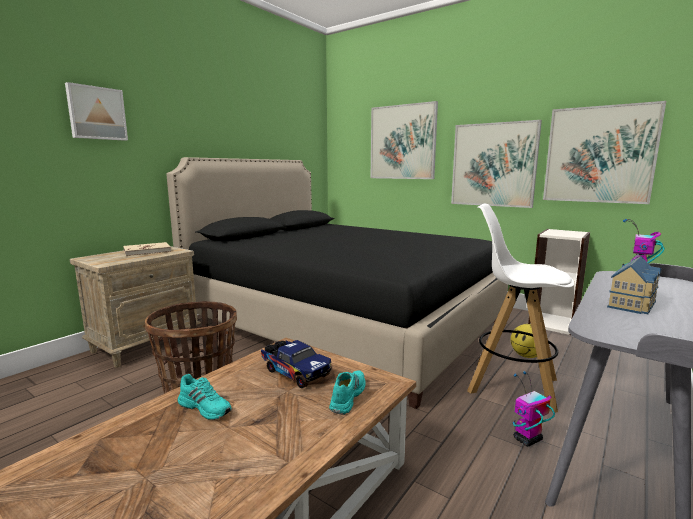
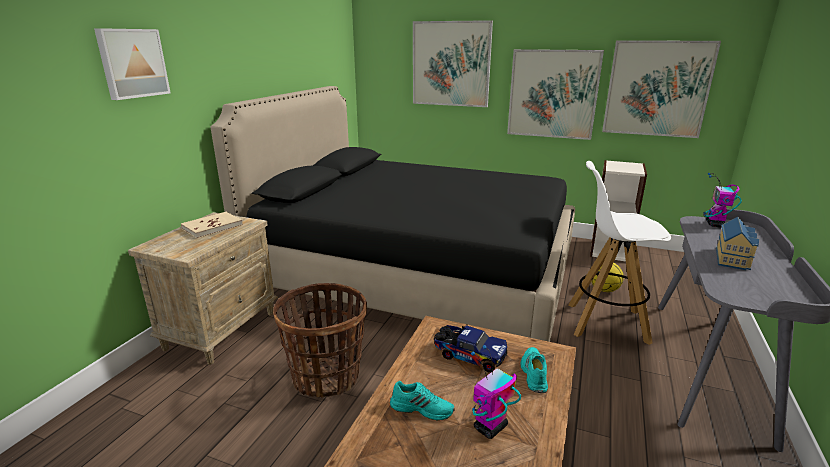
camera: 15 degrees left, 10 degrees up
toy robot [513,371,555,446] -> toy robot moved to [471,345,521,439]

